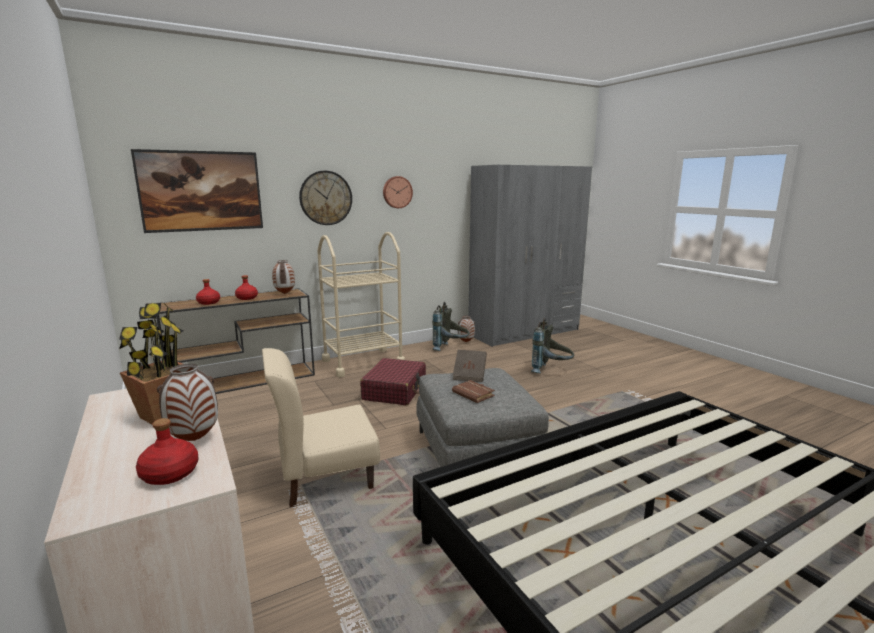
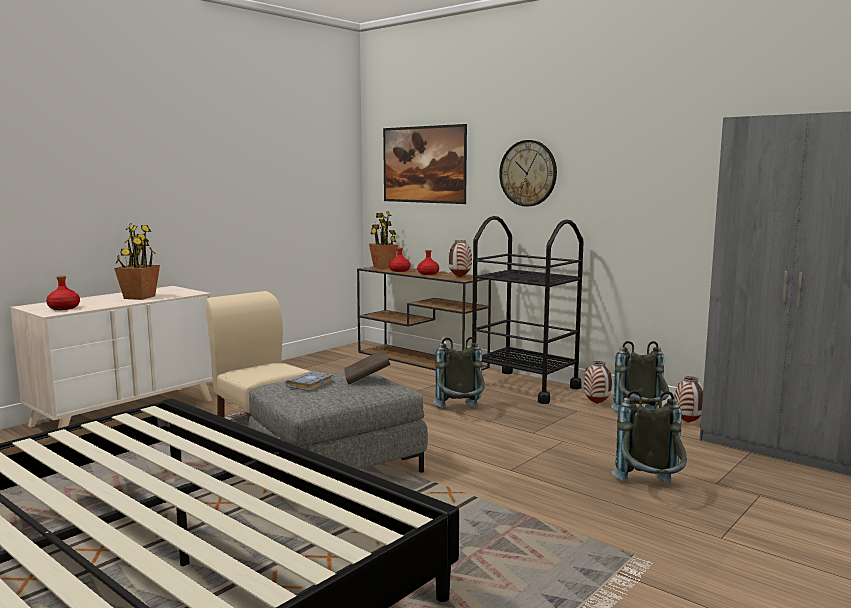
camera: 70 degrees right, 5 degrees down
vase [157,364,218,441] -> vase moved to [584,361,612,404]
beige cart [317,232,405,377] -> black cart [472,216,584,404]
red suitcase [360,358,426,405] -> grey backpack [433,337,485,408]
wall clock [383,176,413,208] -> none
brown book [452,380,495,403] -> grey book [286,371,334,391]
none -> potted plant [369,211,398,269]

